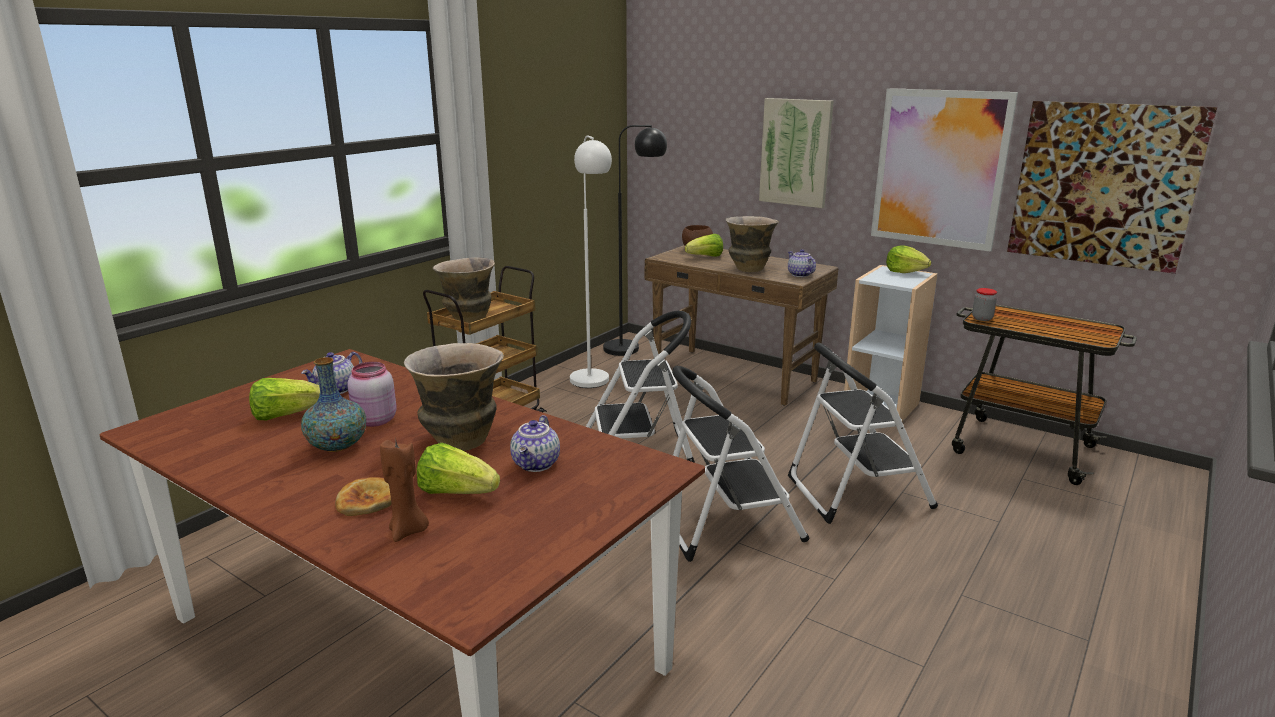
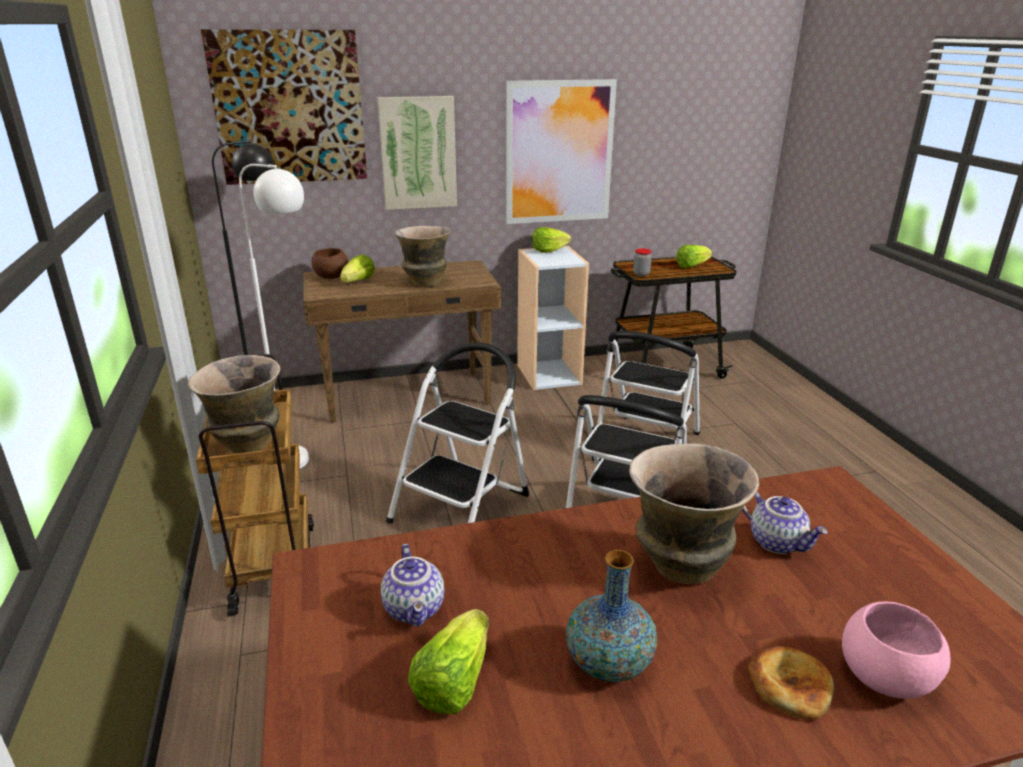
camera: 50 degrees left, 5 degrees up
pink jar [347,362,397,427] -> none
brown candle [380,440,429,542] -> pink bowl [842,602,950,699]
lettuce [417,443,500,494] -> lettuce moved to [676,245,712,268]
teapot [788,249,816,277] -> none
picture [1007,101,1217,274] -> picture moved to [201,29,367,185]

